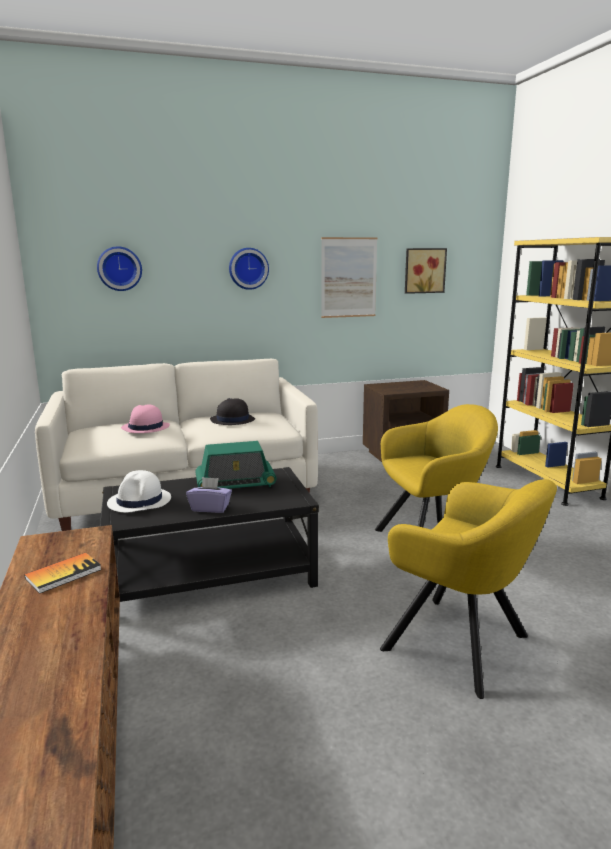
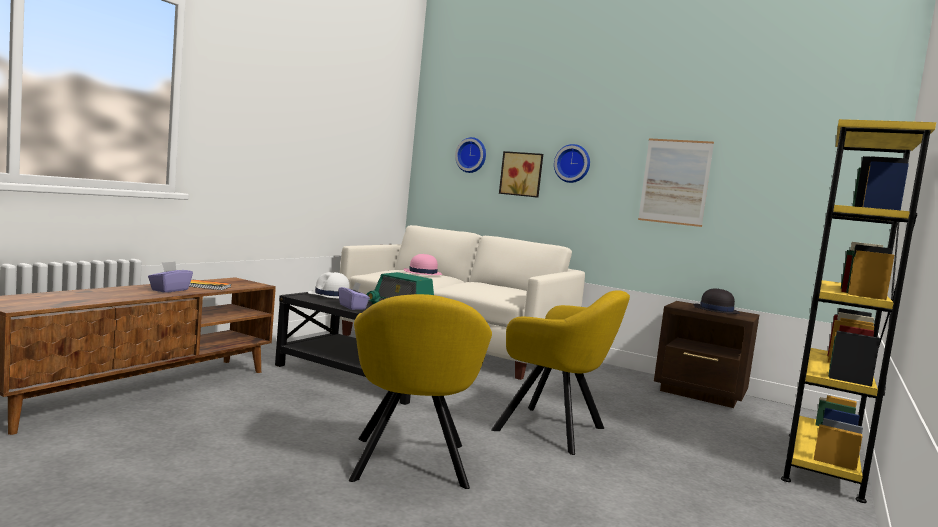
camera: 45 degrees right, 10 degrees down
black hat [210,398,255,425] -> black hat moved to [694,288,740,314]
picture [405,248,447,294] -> picture moved to [499,151,543,198]
none -> purple tissue box [148,261,193,293]

